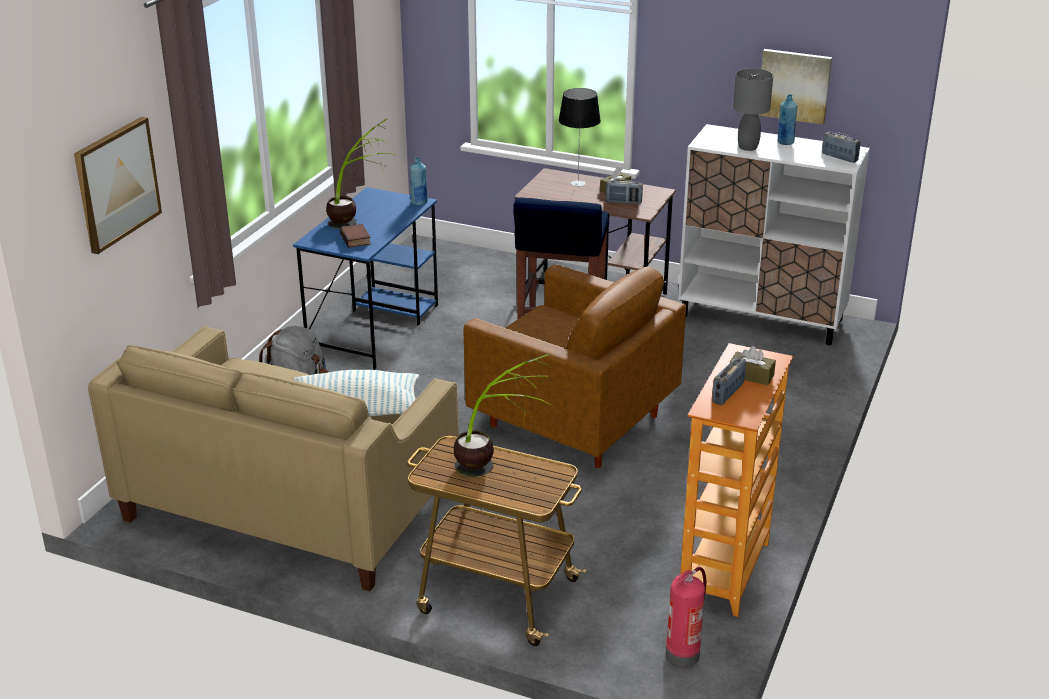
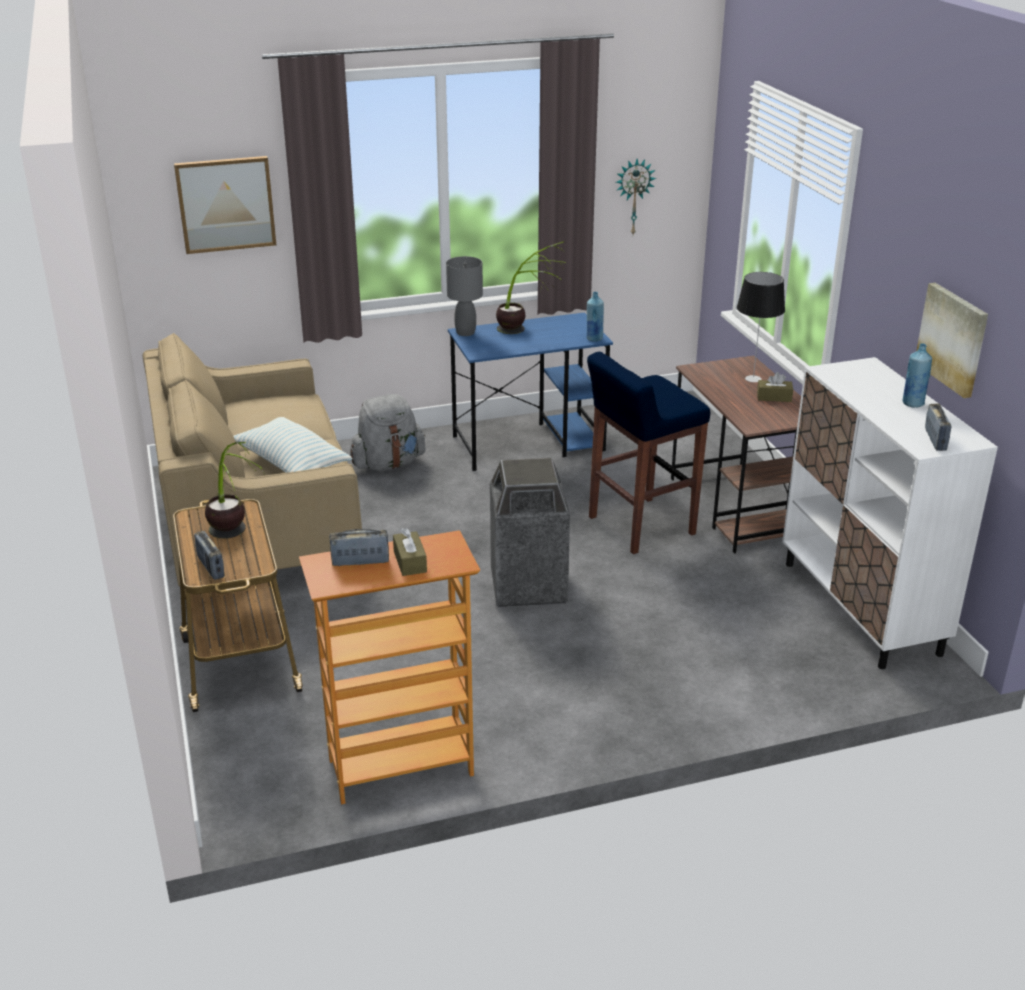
camera: 50 degrees right, 0 degrees up
book [340,224,371,248] -> none
brown armchair [464,264,686,468] -> trash can [490,458,570,607]
radio [606,180,643,204] -> radio moved to [194,531,224,580]
fire extinguisher [666,567,706,668] -> none
grey table lamp [733,68,773,151] -> grey table lamp moved to [446,256,483,336]
none -> wall clock [616,159,656,234]

